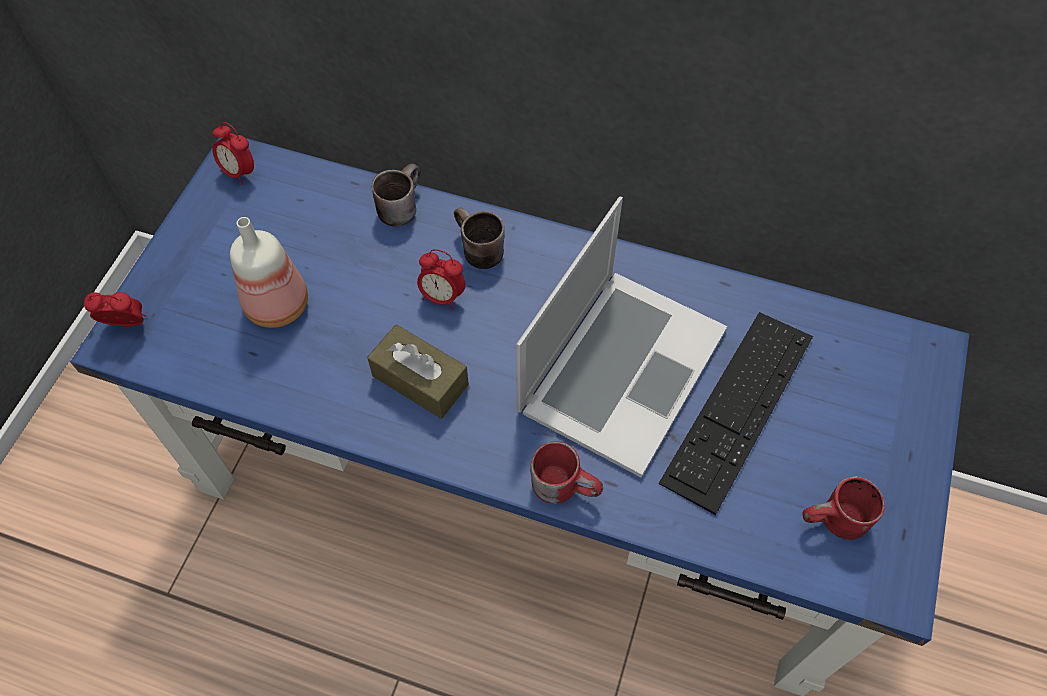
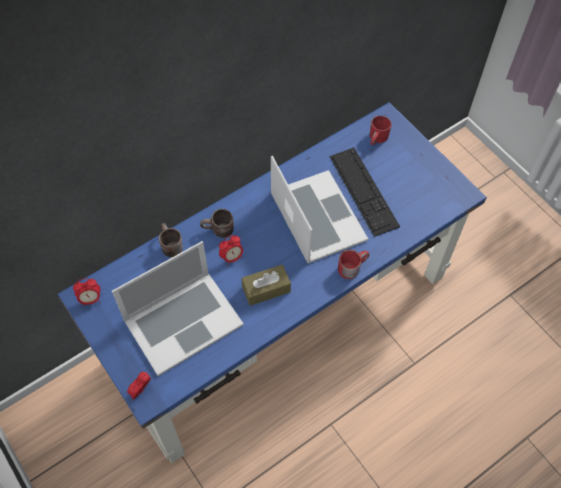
camera: 55 degrees left, 0 degrees up
bottle [230,217,308,328] -> laptop [112,241,244,376]
red mug [802,476,885,540] -> red mug moved to [370,116,392,145]

